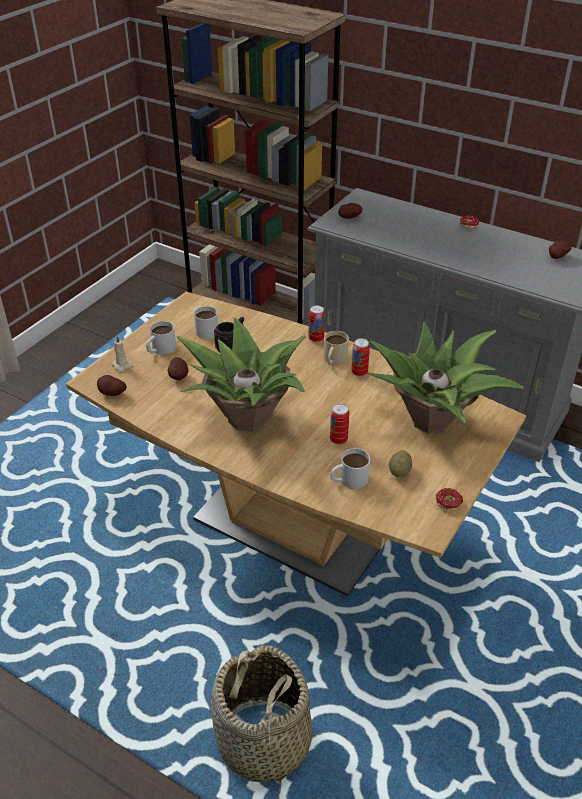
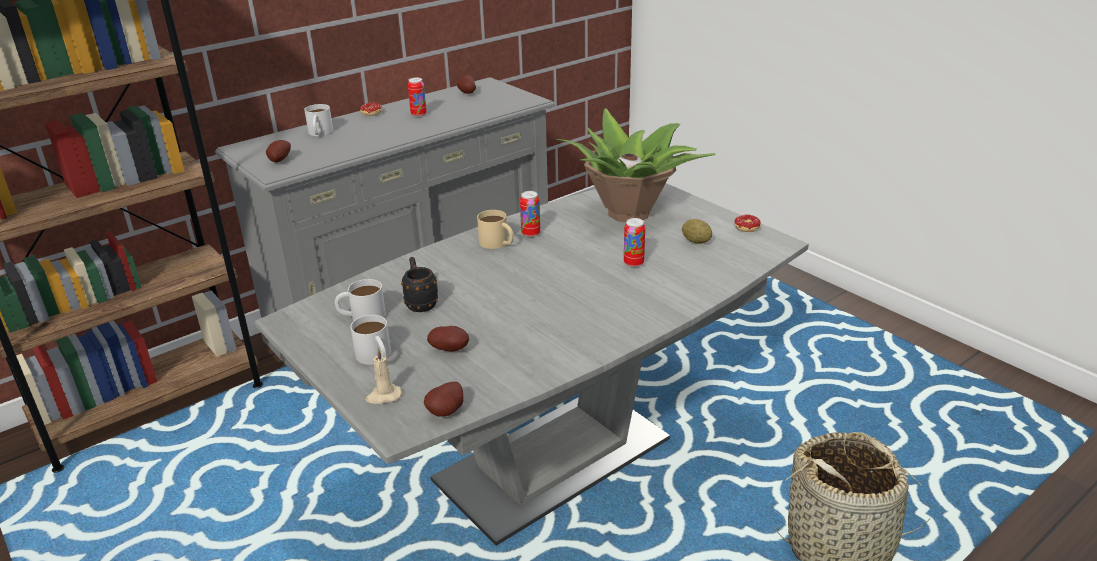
camera: 70 degrees left, 10 degrees down
brown dining table [66,292,526,596] -> grey dining table [255,183,809,546]
potted plant [177,318,306,432] -> none
can [309,305,325,342] -> can moved to [408,78,427,117]
white mug [330,448,370,489] -> white mug moved to [304,104,333,136]

